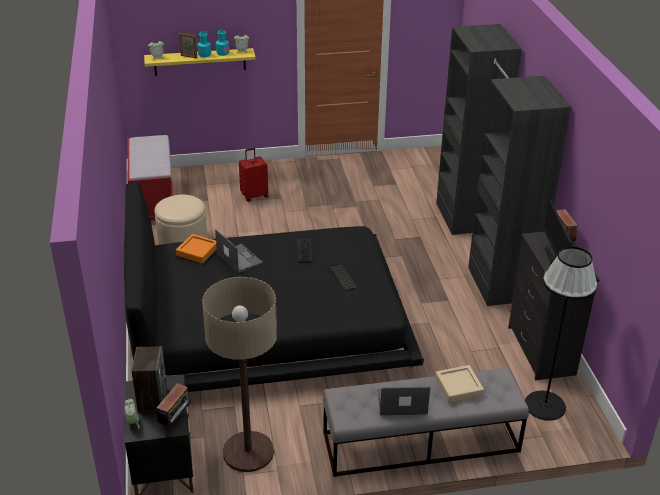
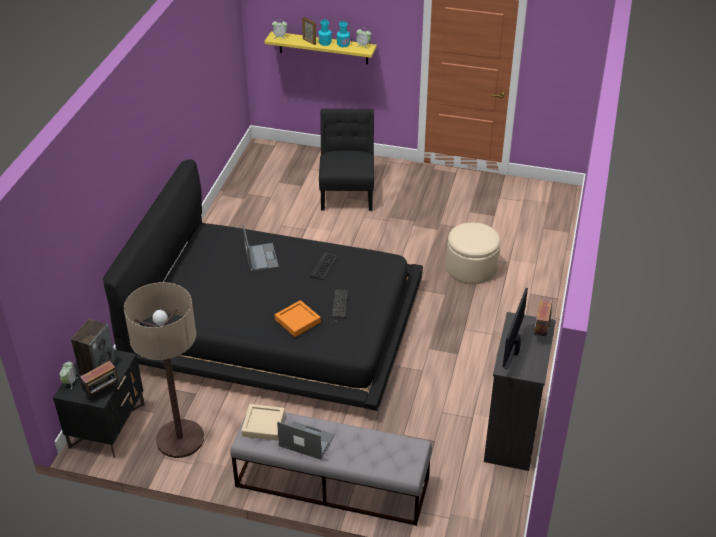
camera: 25 degrees right, 5 degrees up
red bench [127,135,173,220] -> none
beige ottoman [155,195,207,245] -> beige ottoman moved to [446,223,500,284]
orange tray [176,234,217,263] -> orange tray moved to [275,300,321,337]
red suitcase [239,148,268,202] -> black chair [319,109,374,211]
beige tray [435,365,484,403] -> beige tray moved to [241,404,285,441]
black wardrobe [436,24,571,306] -> none
black floor lamp [525,247,597,421] -> none

